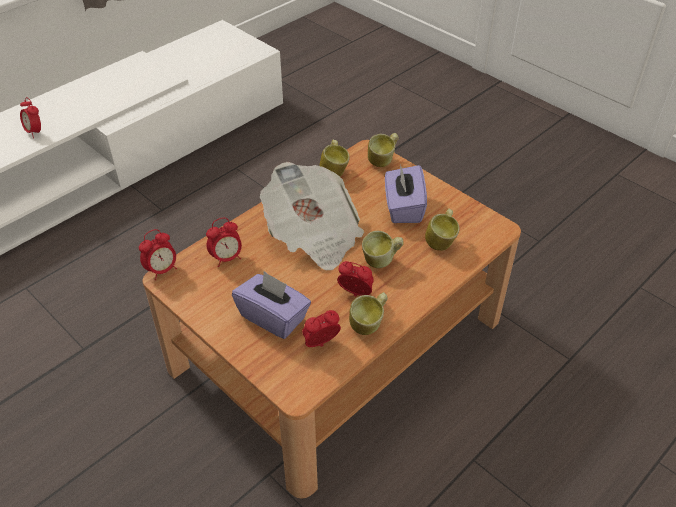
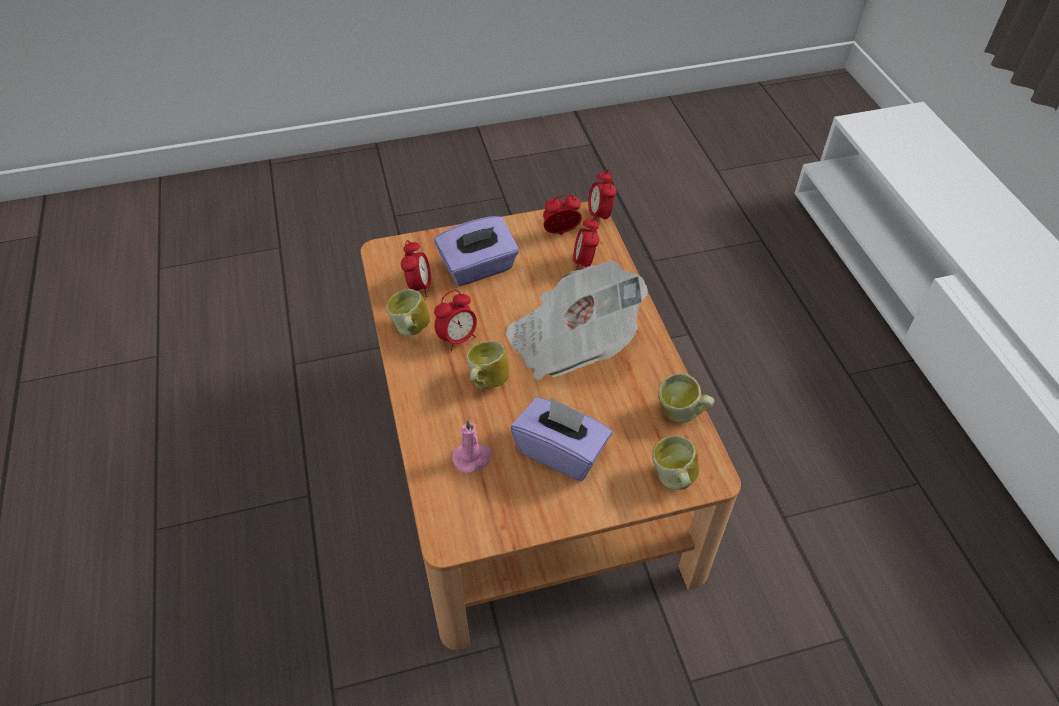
camera: 120 degrees right, 5 degrees up
alarm clock [20,97,41,138] -> alarm clock moved to [543,195,582,235]
mug [425,208,460,251] -> pink candle [452,419,493,473]

